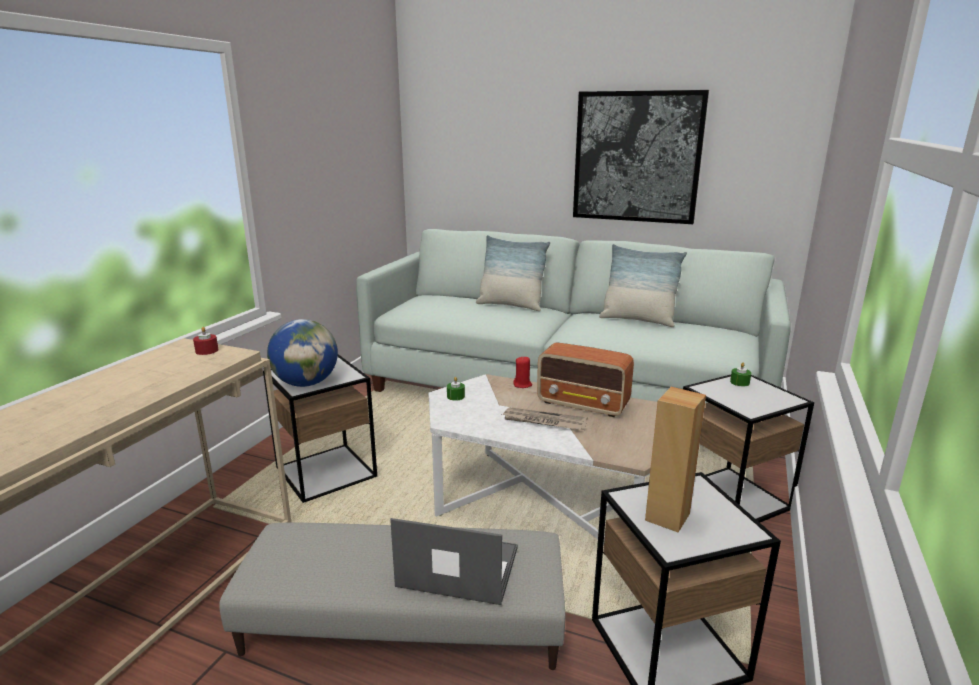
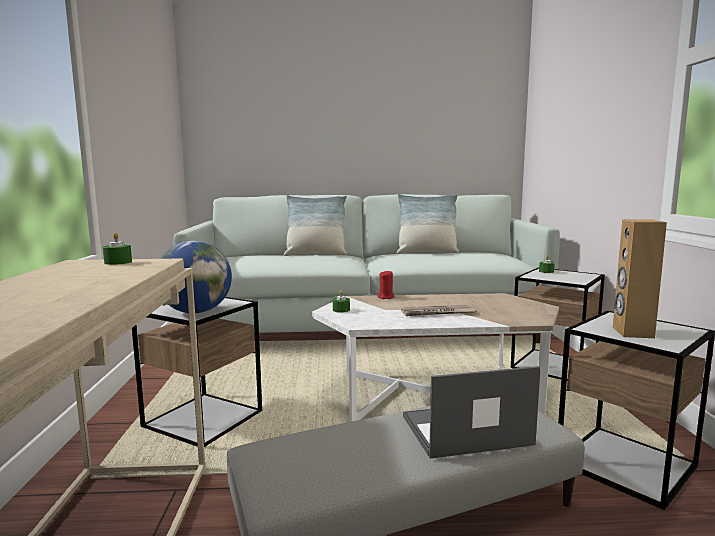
camera: 25 degrees left, 10 degrees down
red candle [193,327,219,355] -> green candle [103,232,132,265]
radio [537,342,634,417] -> none
picture [573,90,709,224] -> none

